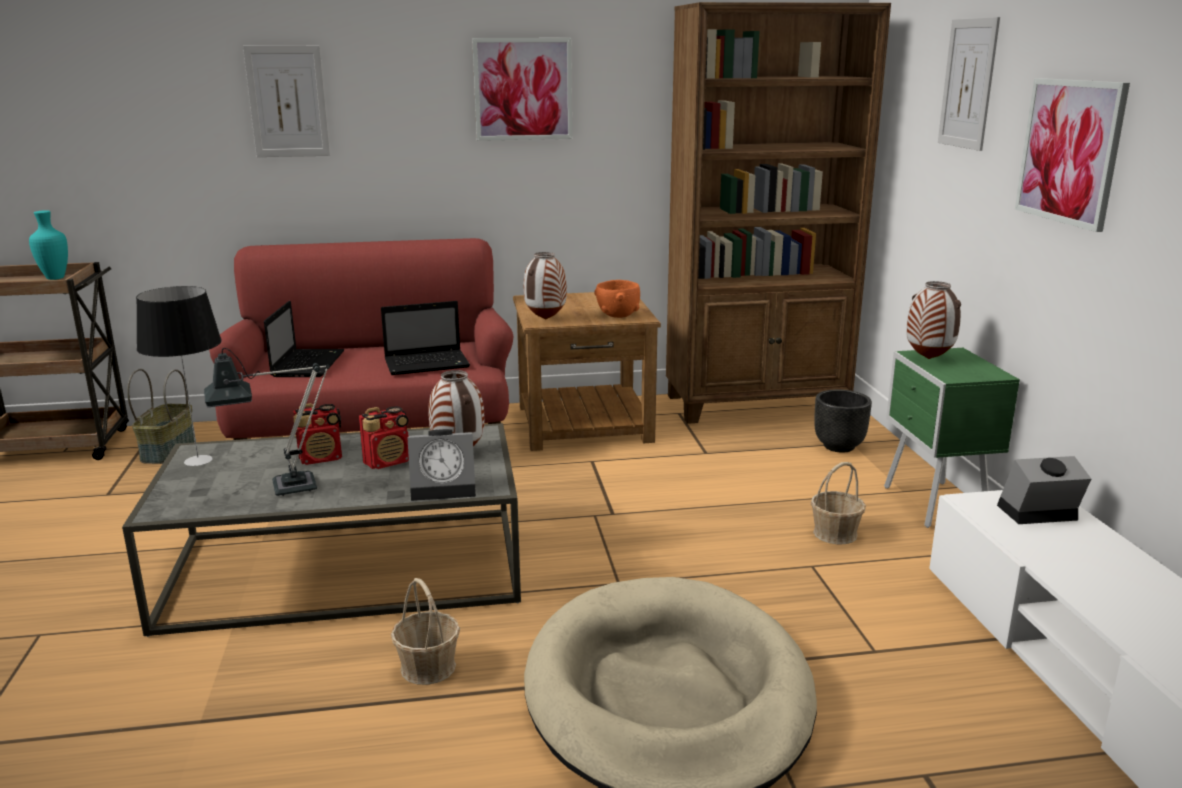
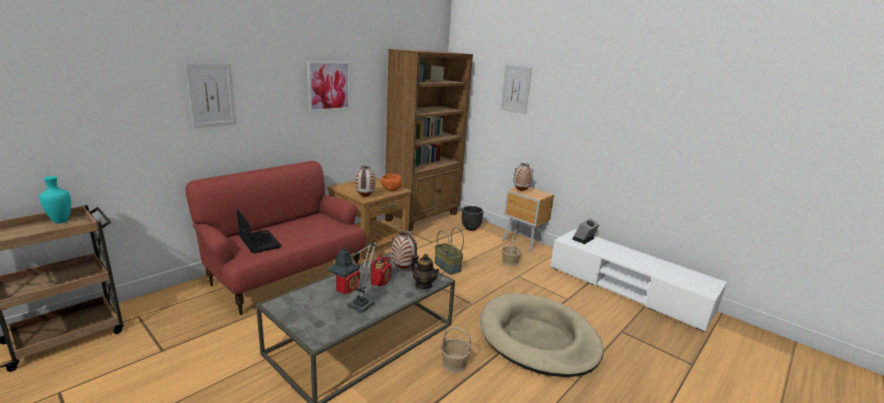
camera: 40 degrees left, 0 degrees up
basket [127,369,195,464] -> basket moved to [434,227,464,274]
table lamp [136,286,222,466] -> none
laptop [381,301,470,375] -> none
alarm clock [408,429,476,501] -> teapot [411,254,439,289]
green nightstand [884,348,1020,528] -> brown nightstand [503,187,554,252]
picture [1015,78,1130,232] -> none

